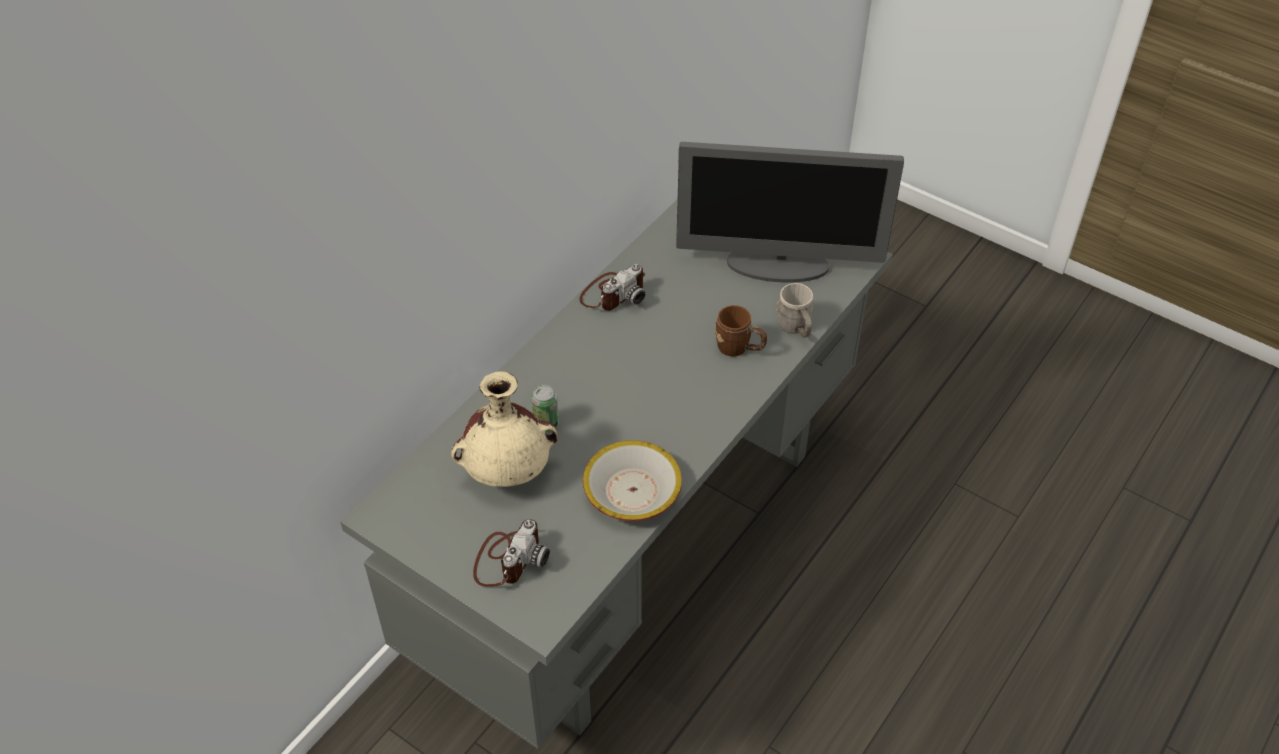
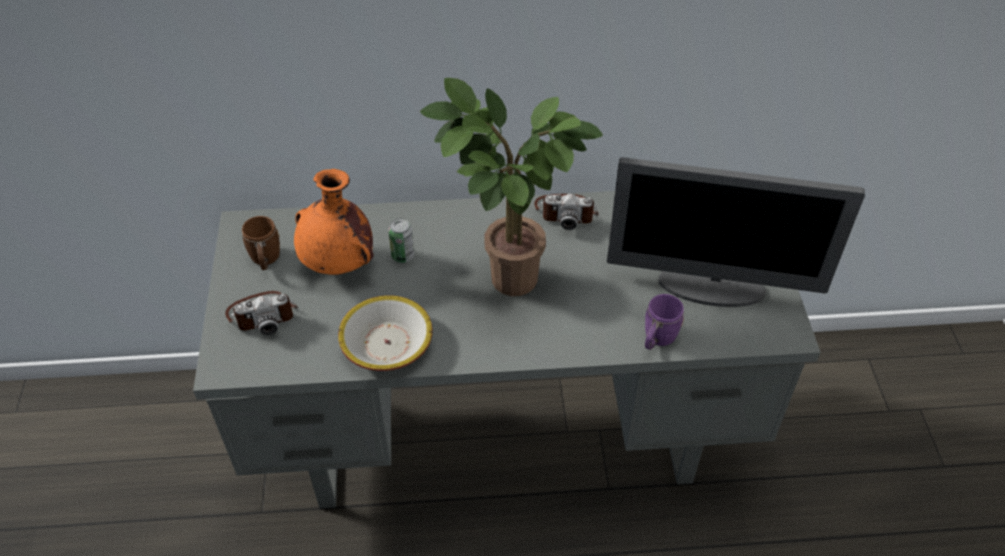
camera: 50 degrees right, 0 degrees up
beige vase [451,371,558,487] -> orange vase [294,169,374,275]
monitor [676,142,904,282] -> monitor turned 45 degrees counterclockwise [607,157,865,307]
brown mug [715,305,767,356] -> brown mug moved to [242,216,280,270]
grey mug [776,283,813,338] -> purple mug [645,294,684,350]
none -> potted plant [420,78,603,296]

